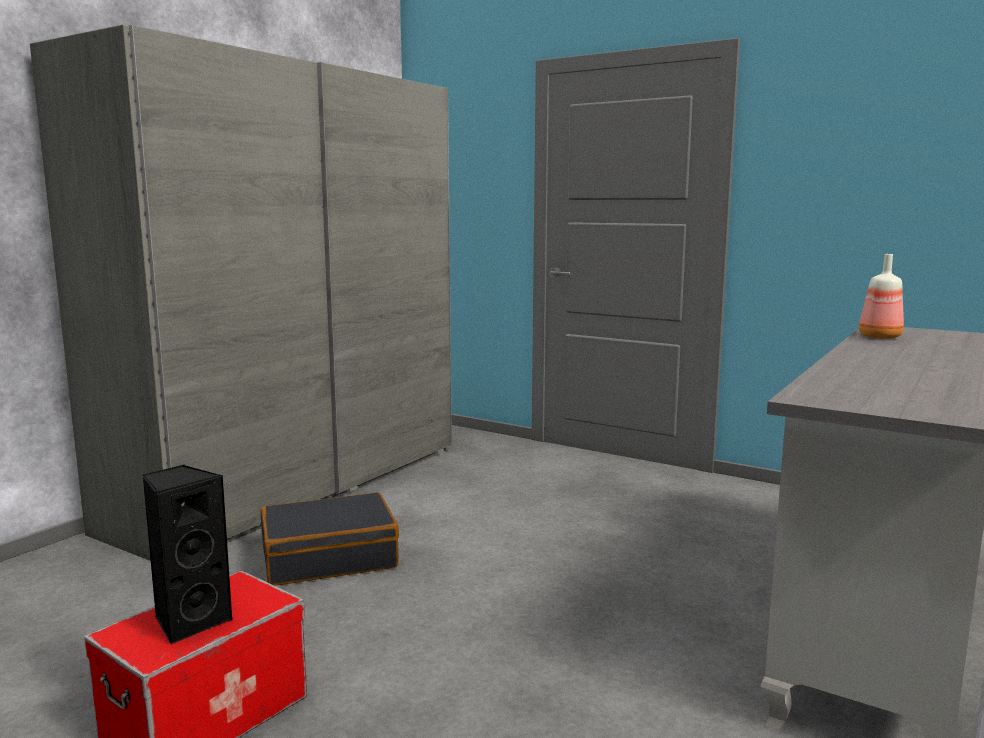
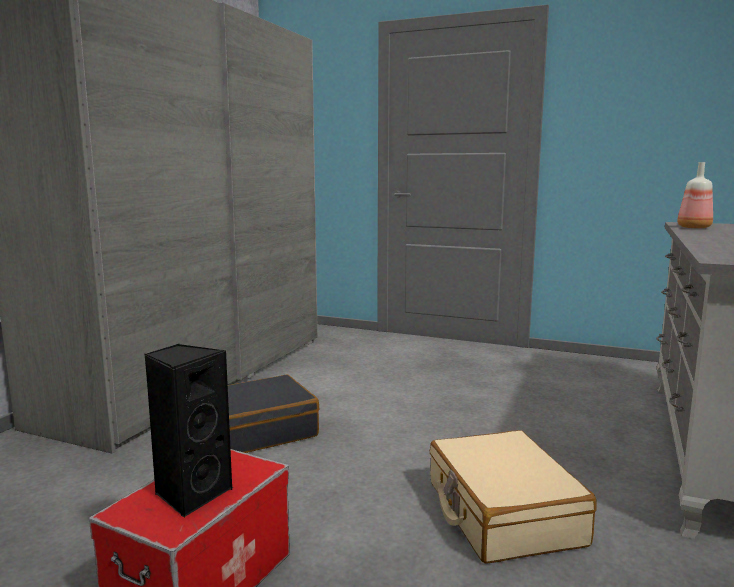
camera: 10 degrees left, 0 degrees up
none -> beige suitcase [430,430,597,564]

